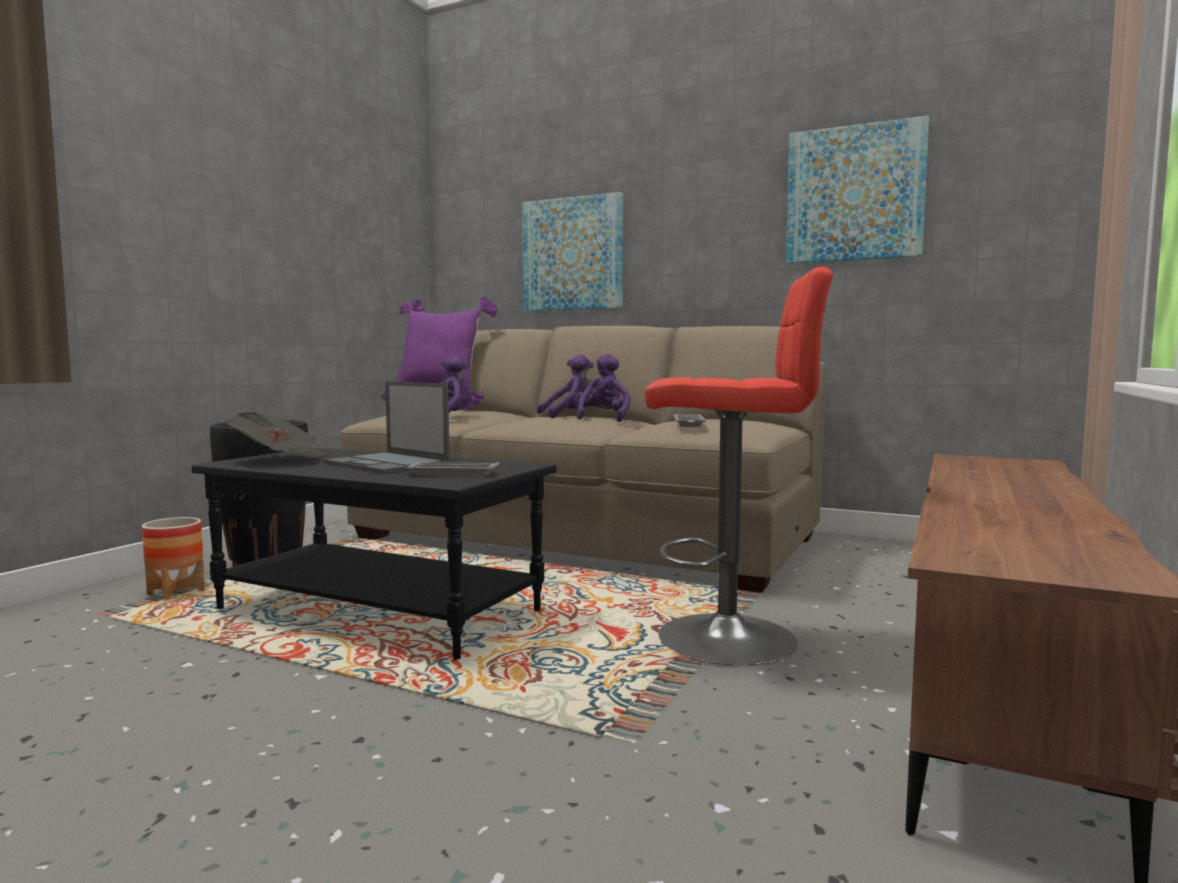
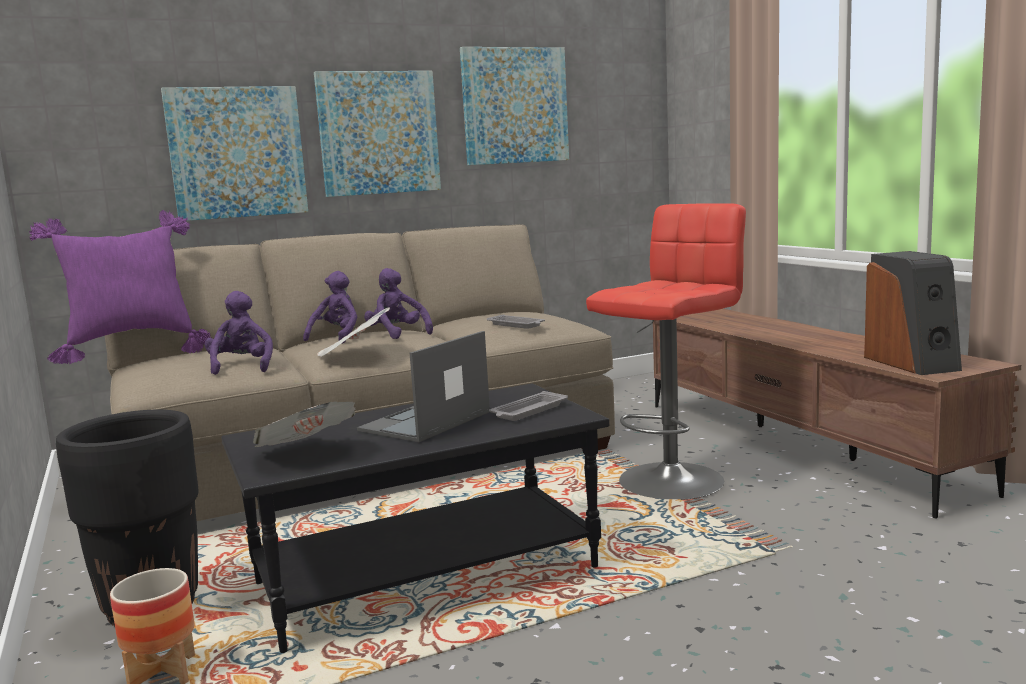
camera: 50 degrees left, 5 degrees up
laptop [324,381,450,473] -> laptop turned 135 degrees clockwise [357,331,490,442]
none -> picture [314,71,441,197]
none -> newspaper [317,307,390,357]
none -> speaker [864,251,962,375]

